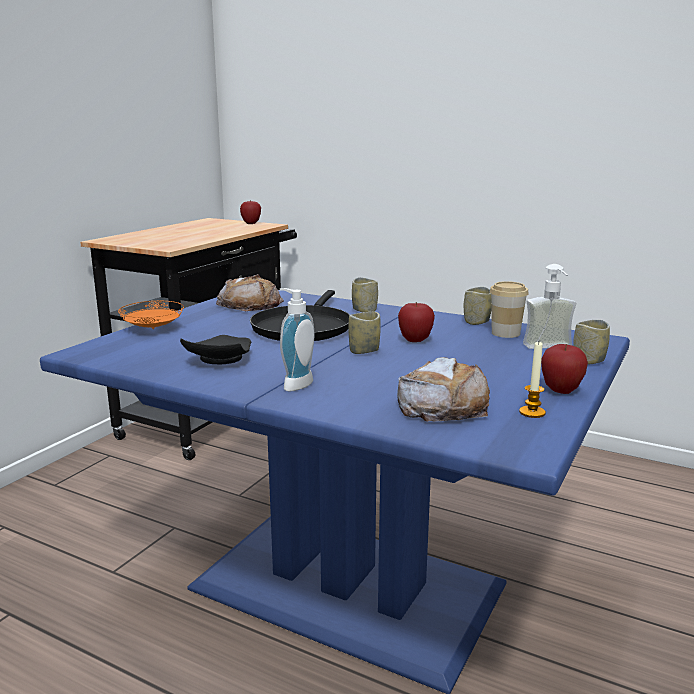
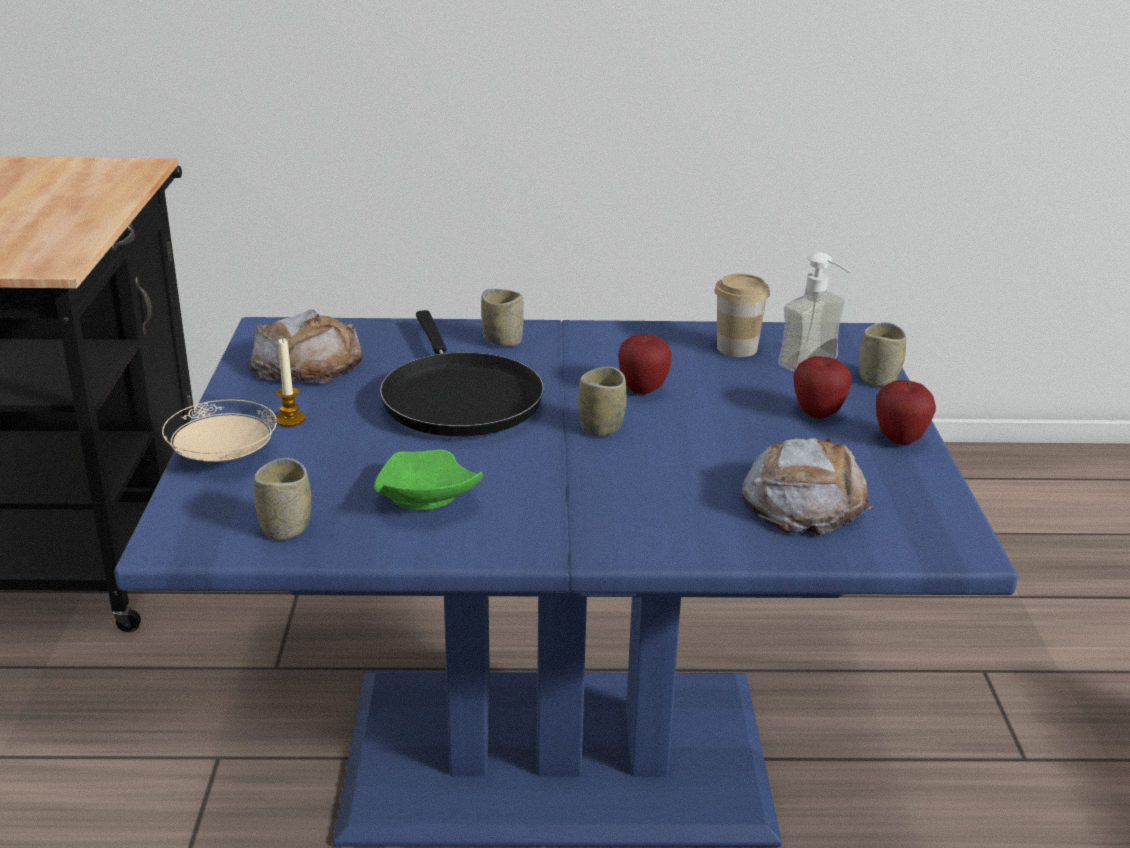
camera: 30 degrees left, 10 degrees up
orange plate [118,301,184,329] -> beige plate [162,399,277,462]
black plate [180,335,251,365] -> green plate [374,450,483,510]
apple [240,201,261,224] -> apple moved to [794,356,852,419]
soap dispenser [280,288,314,391] -> none
cup [464,287,491,325] -> cup moved to [254,458,311,541]
candle [519,342,546,418] -> candle moved to [275,338,306,427]

